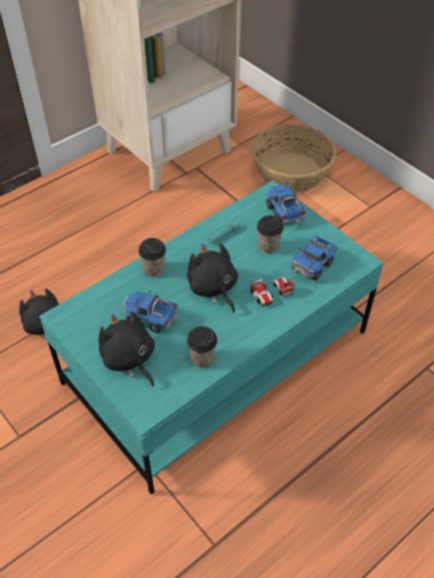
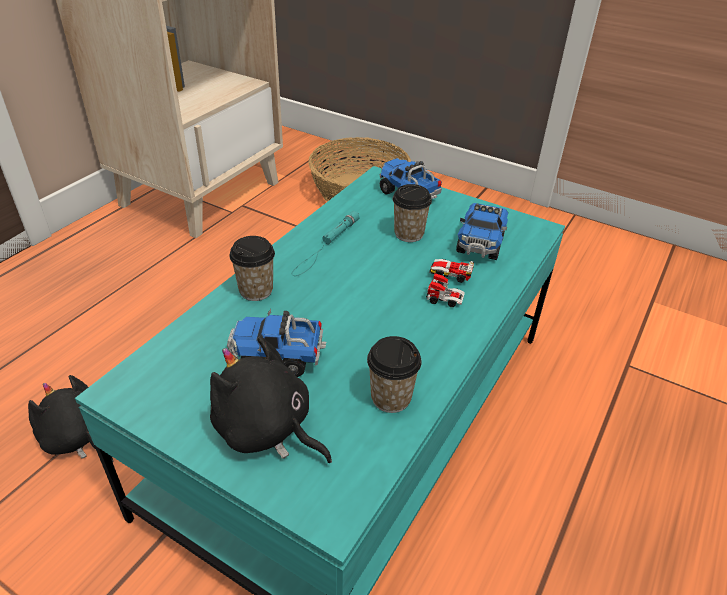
camera: 20 degrees left, 10 degrees down
black plush toy [187,243,238,313] -> none
toy car [250,277,294,307] -> toy car turned 150 degrees clockwise [426,259,474,307]

